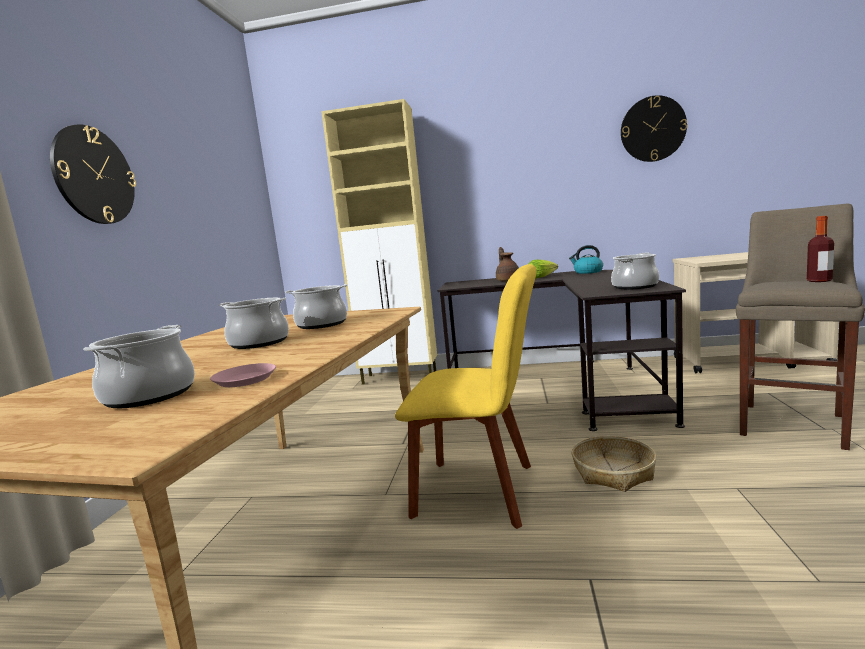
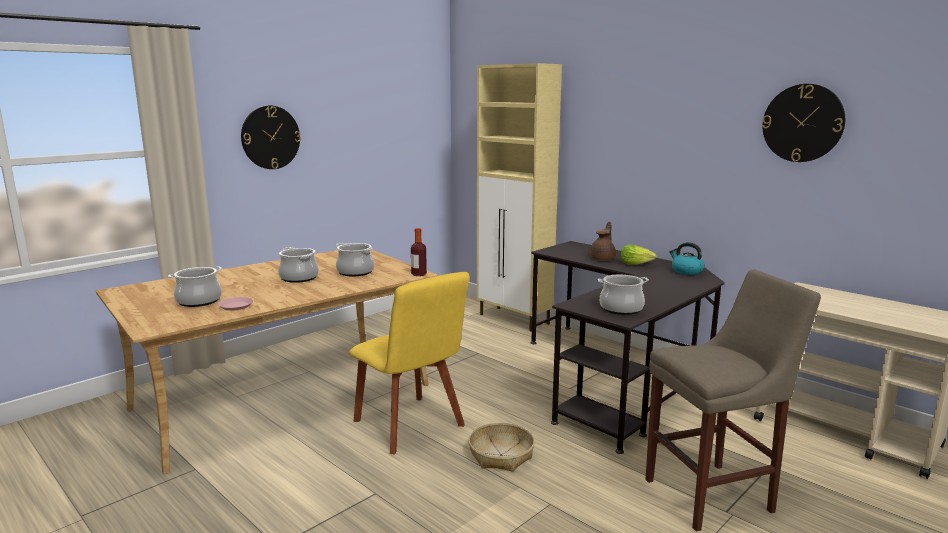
camera: 35 degrees right, 5 degrees up
bottle [807,216,834,282] -> bottle moved to [411,228,427,276]

